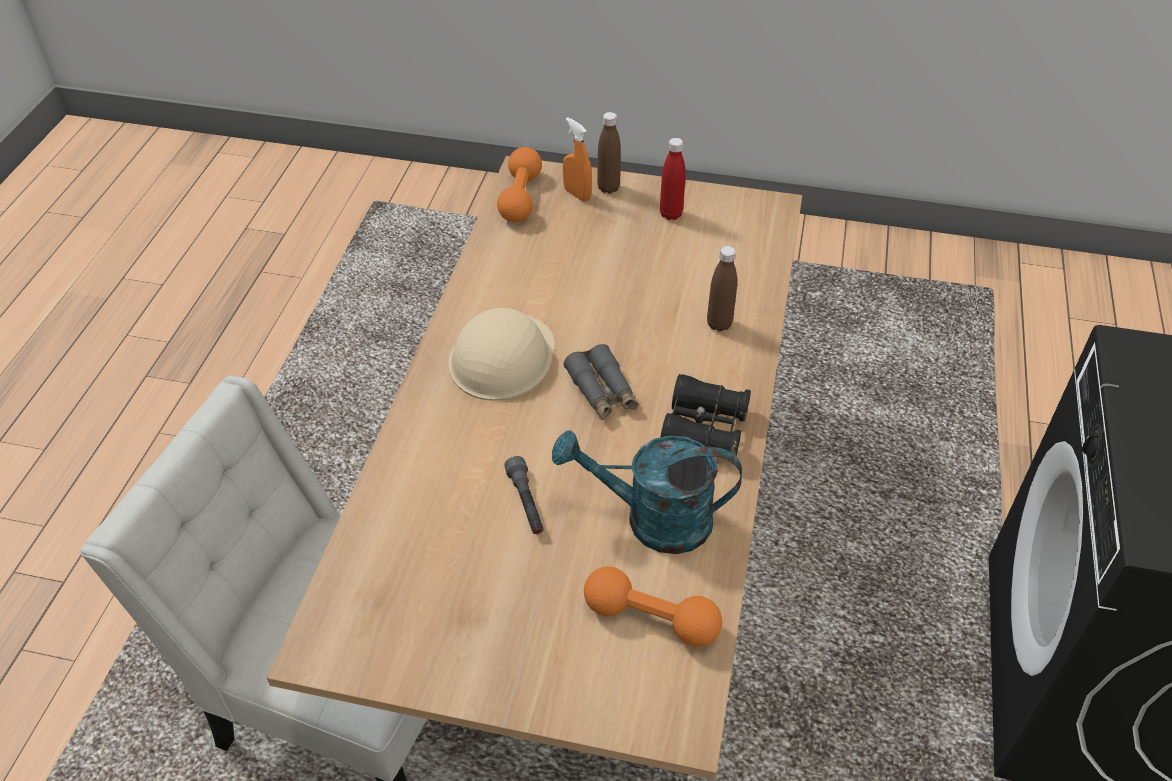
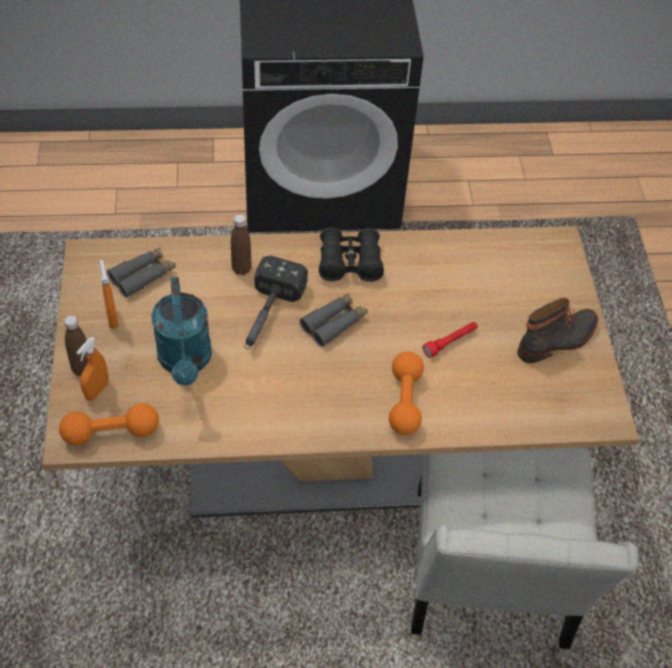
camera: 110 degrees left, 5 degrees up
beige hard hat [449,308,555,401] -> none
grey flashlight [504,456,544,534] -> red flashlight [422,322,478,358]
turquoise watering can [552,430,742,554] -> turquoise watering can moved to [151,277,212,386]
orange dumbbell [584,567,722,647] -> orange dumbbell moved to [389,351,424,435]
red bottle [660,138,686,220] -> orange spray bottle [100,260,119,329]
none -> grey binoculars [107,247,176,298]
none -> hammer [244,255,308,349]
none -> boot [517,298,598,363]

